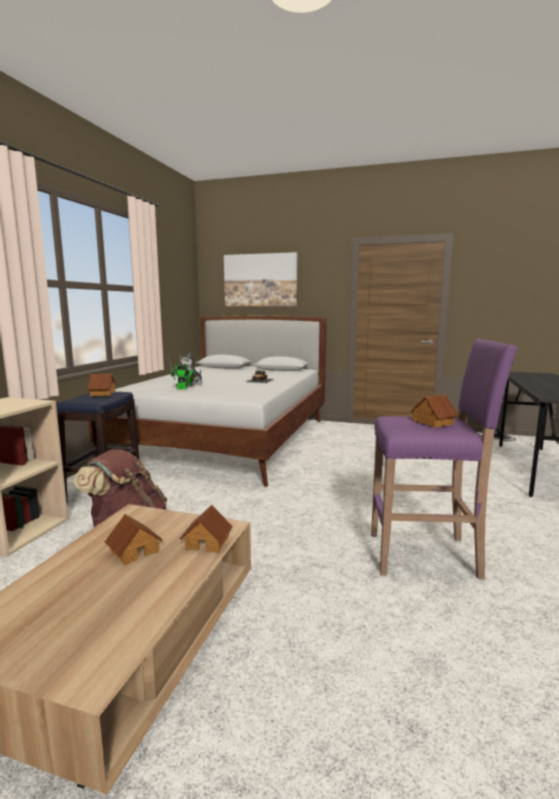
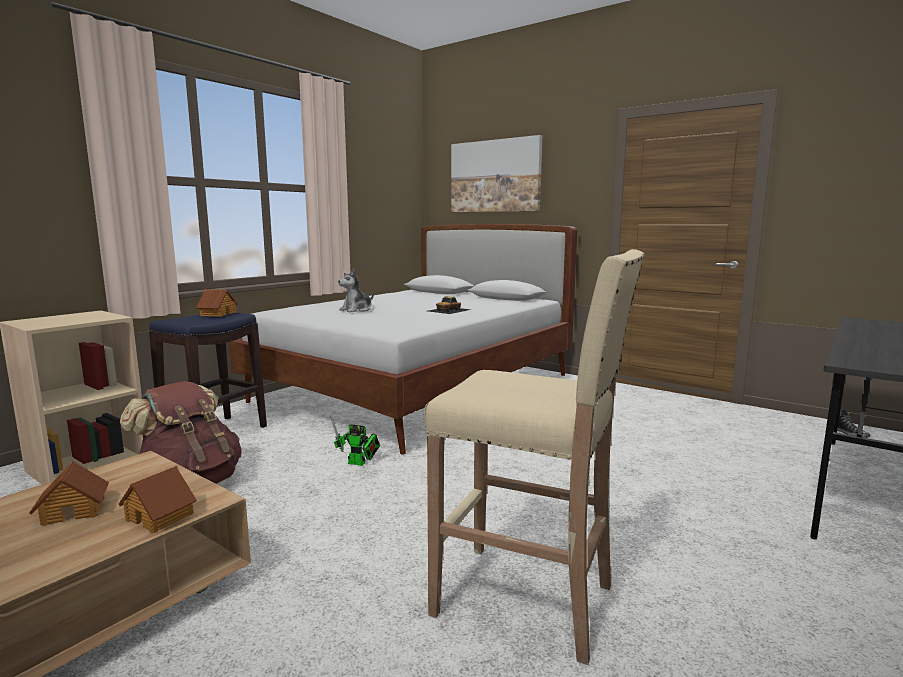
camera: 20 degrees right, 0 degrees up
toy robot [167,355,195,389] -> toy robot moved to [331,415,380,466]
purple stool [371,338,518,579] -> beige stool [424,249,645,665]
toy house [411,394,459,428] -> none

